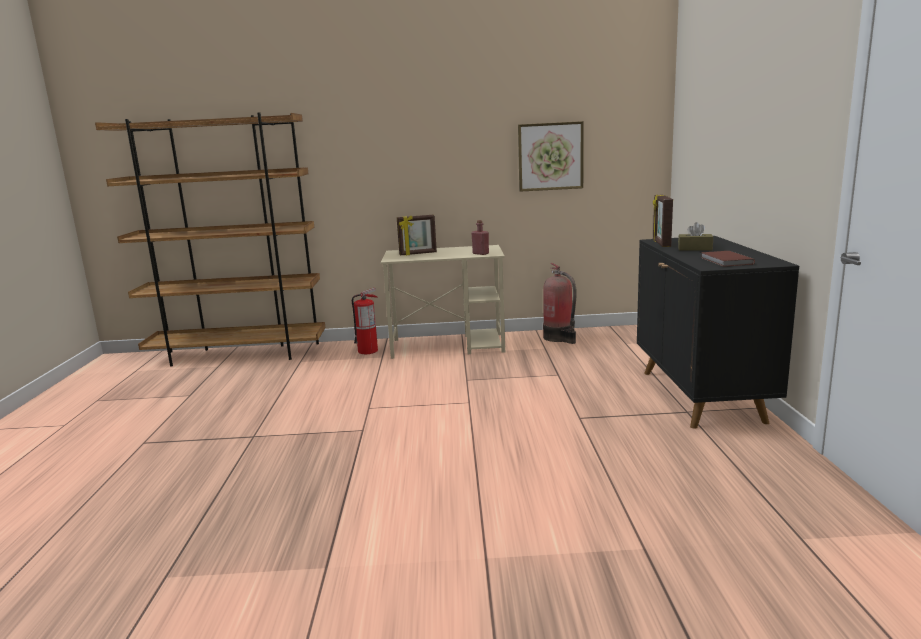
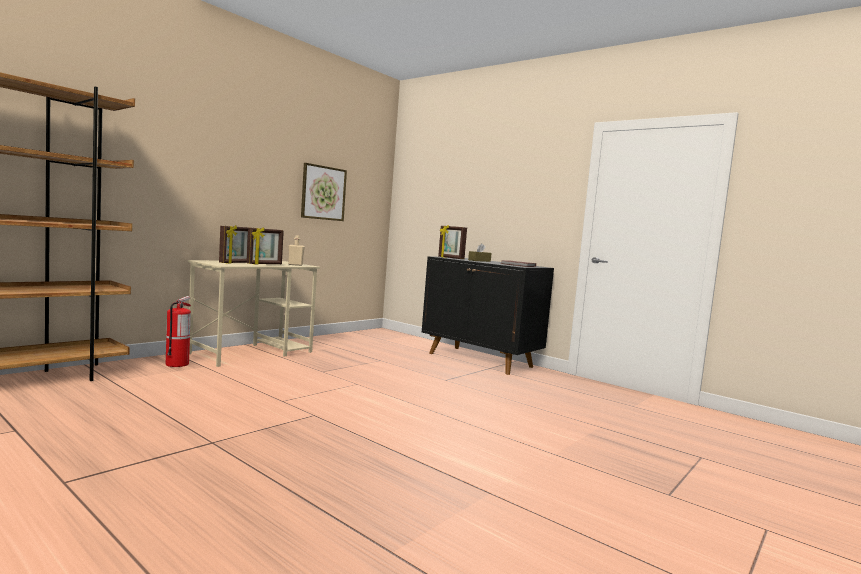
camera: 50 degrees left, 10 degrees down
red bottle [471,220,489,255] -> beige bottle [288,235,305,266]
fire extinguisher [543,263,577,344] -> none
none -> picture frame [247,227,284,265]

